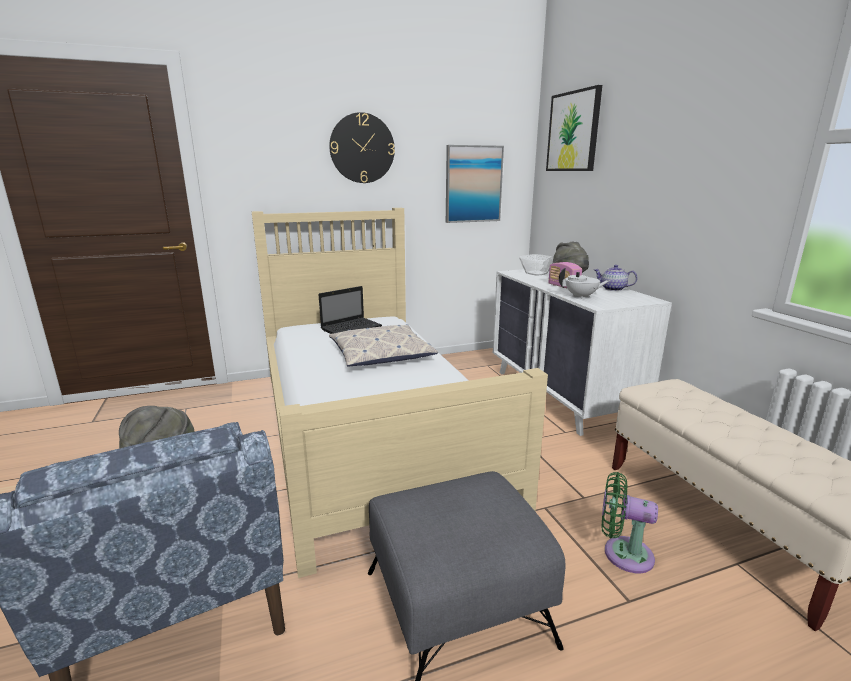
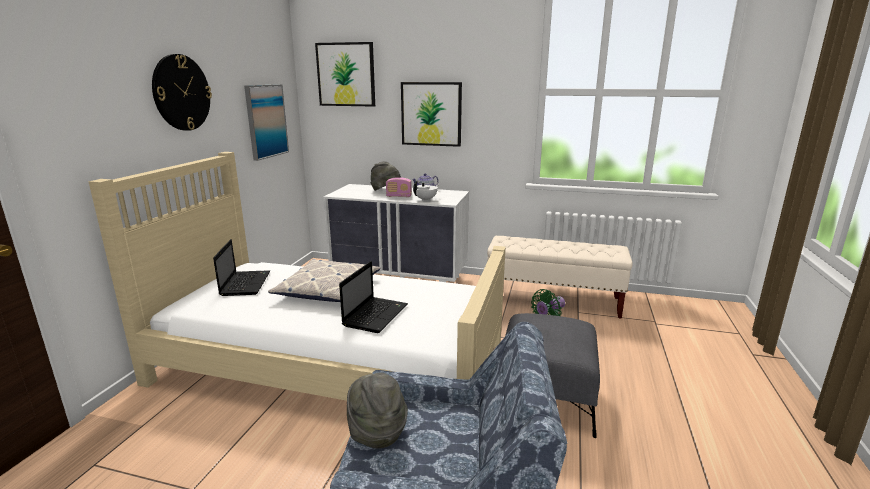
camera: 55 degrees left, 0 degrees up
bowl [519,254,553,276] -> none
none -> laptop [339,261,408,333]
none -> picture [401,82,462,147]

